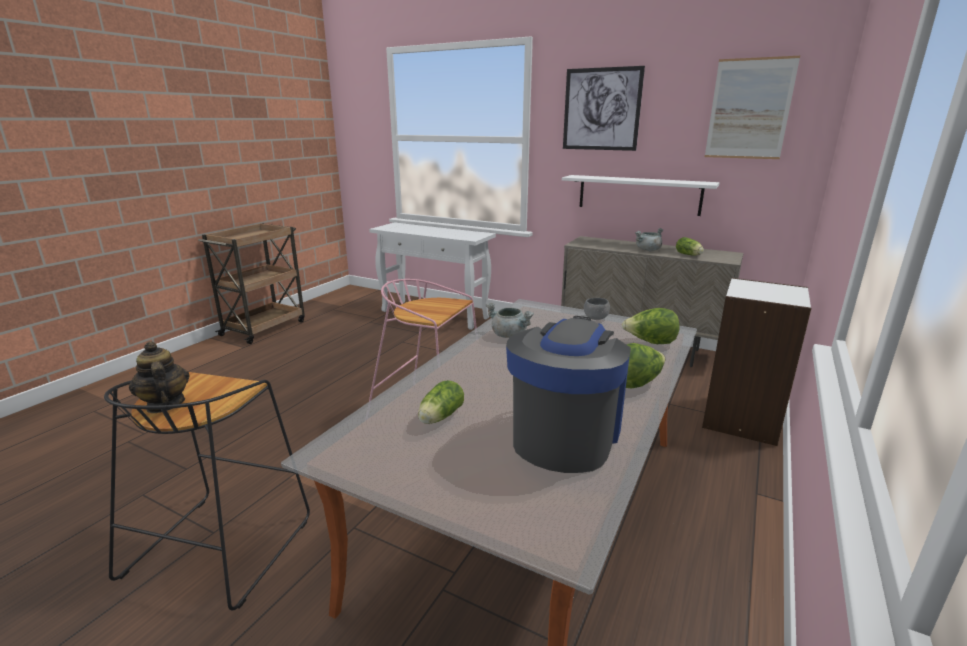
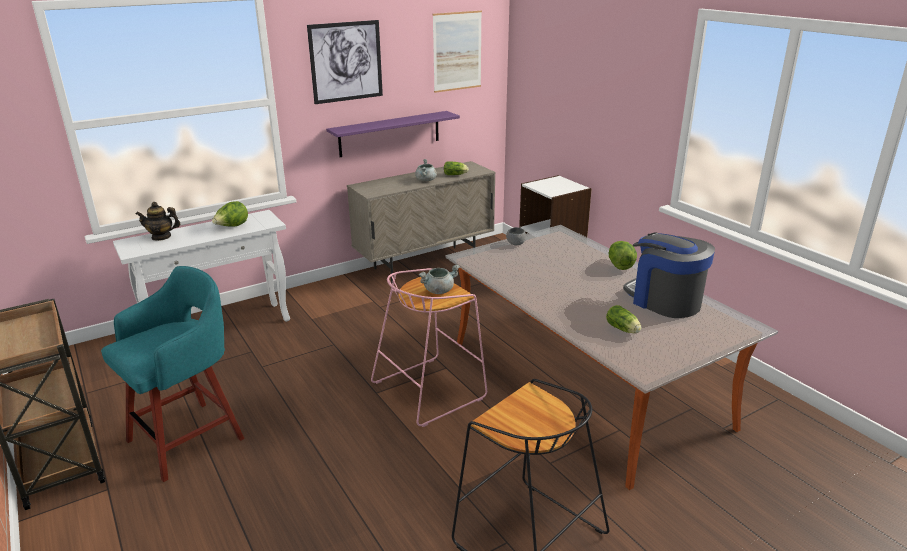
camera: 60 degrees left, 5 degrees up
teapot [129,341,190,413] -> teapot moved to [136,202,180,241]
grey cooking pot [486,303,534,338] -> grey cooking pot moved to [419,264,460,294]
white shelf [562,175,719,216] -> purple shelf [326,111,460,157]
lettuce [622,308,680,344] -> lettuce moved to [212,201,248,227]
none -> turquoise stool [101,266,245,482]

